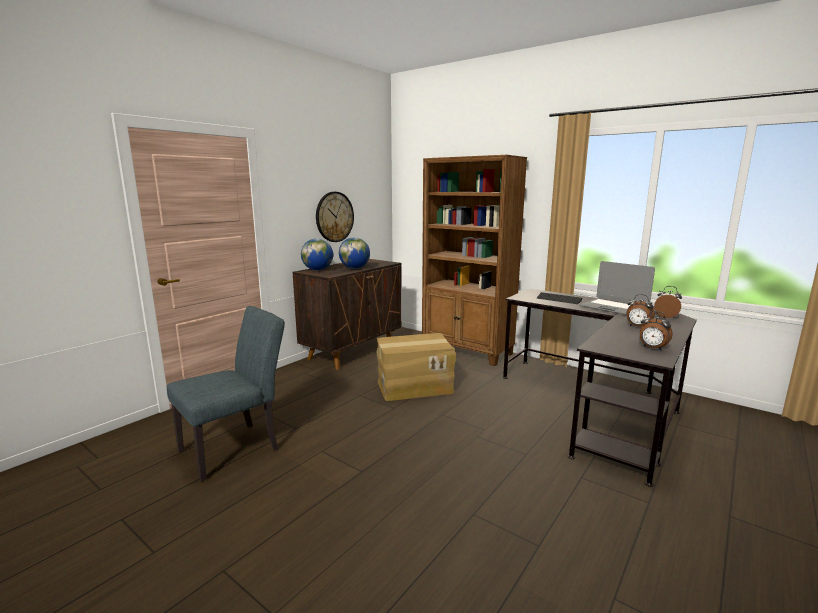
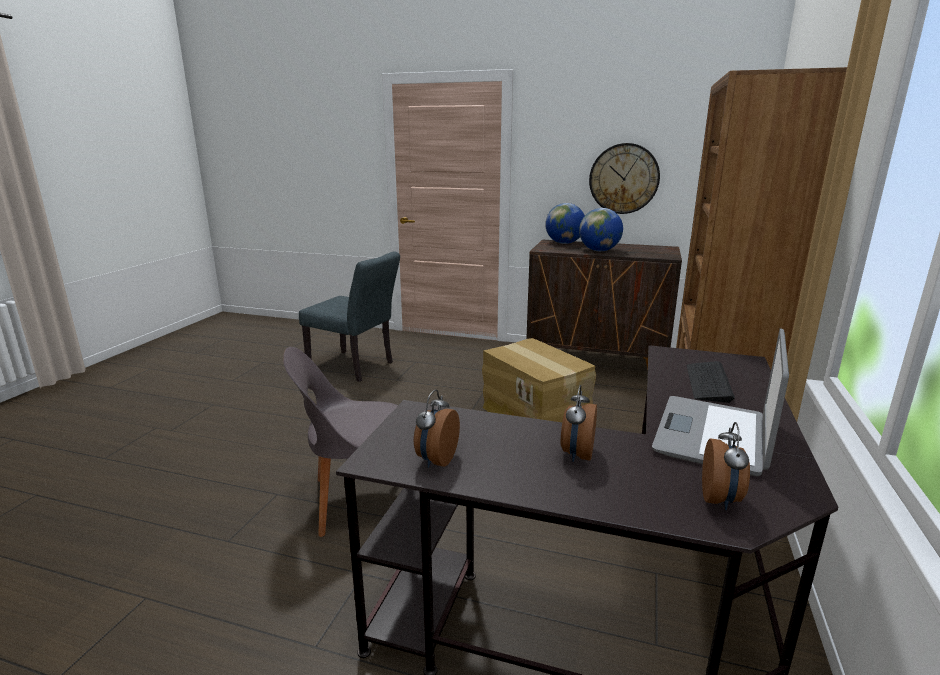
camera: 70 degrees right, 5 degrees up
none -> grey chair [283,347,398,537]

